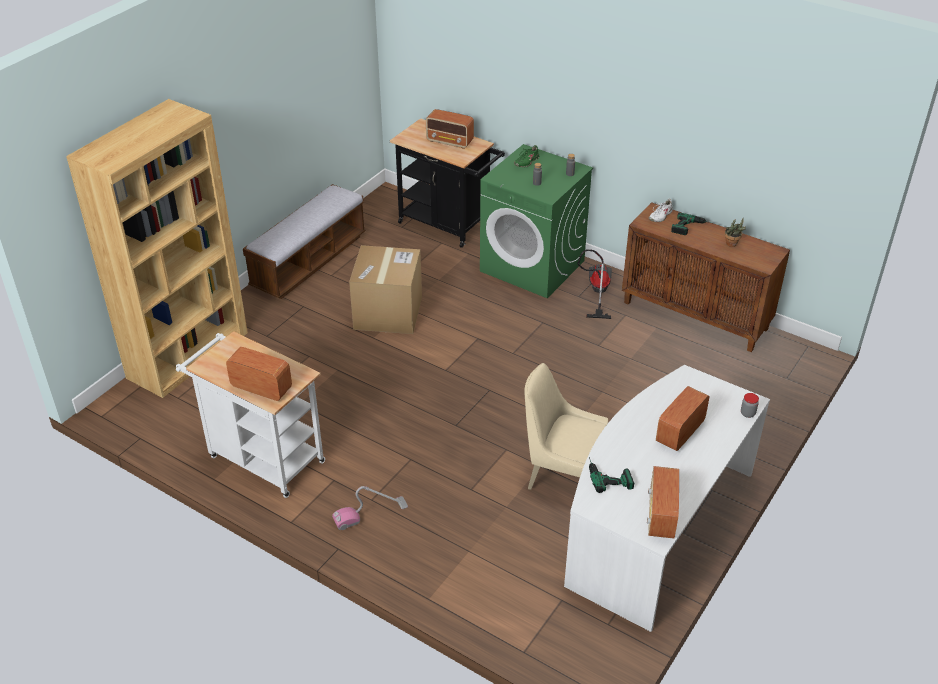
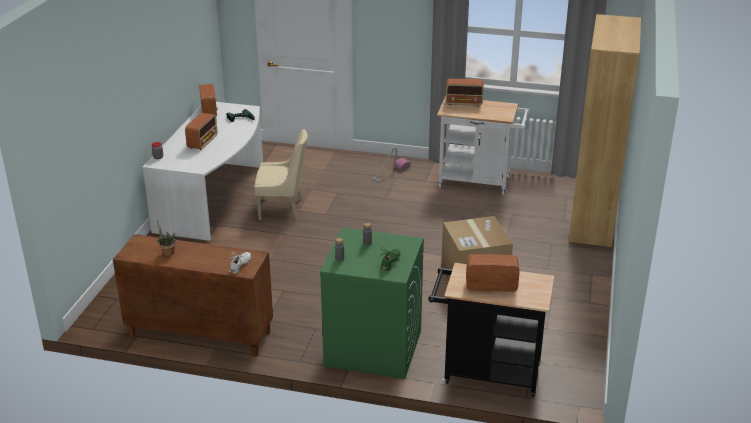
camera: 160 degrees right, 10 degrees down
bench [243,184,366,299] -> none
vacuum cleaner [577,249,612,319] -> none
power drill [671,212,711,235] -> none

